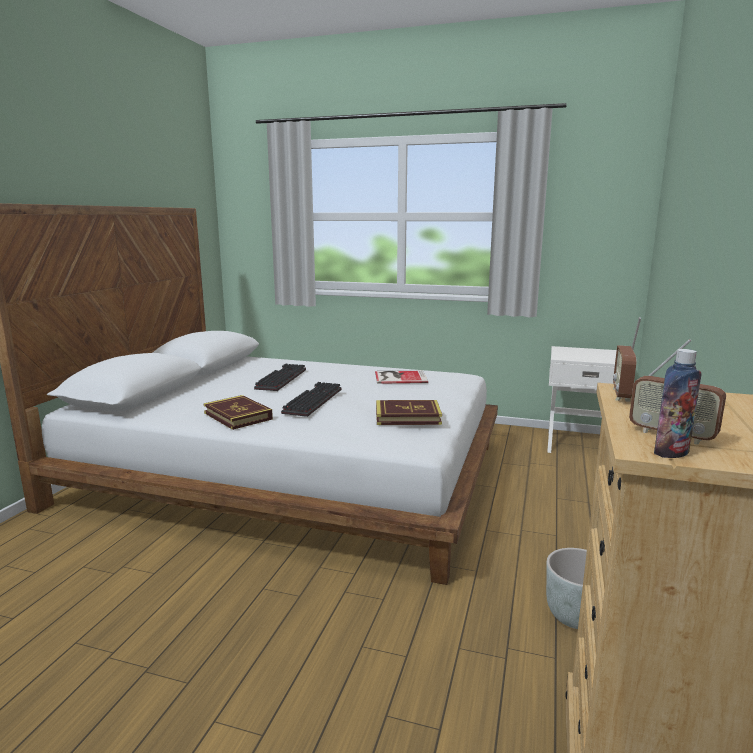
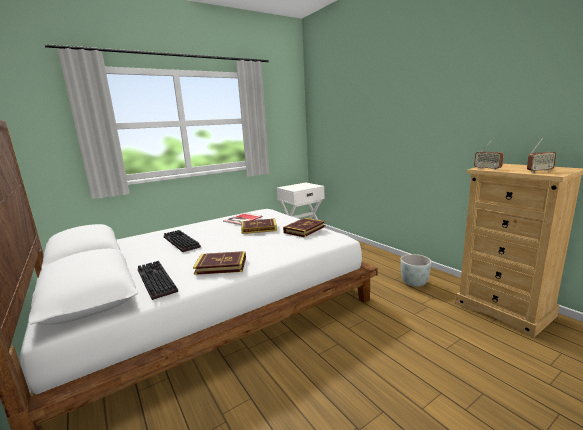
camera: 50 degrees left, 0 degrees up
keyboard [281,382,342,417] -> keyboard moved to [138,261,178,300]
bottle [654,349,702,458] -> none
none -> book [241,218,277,234]

